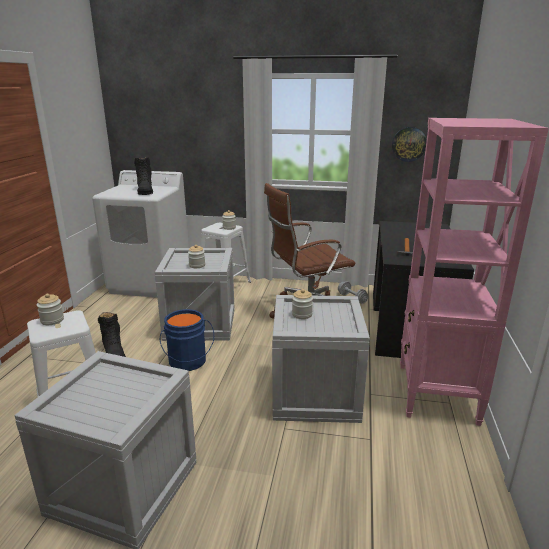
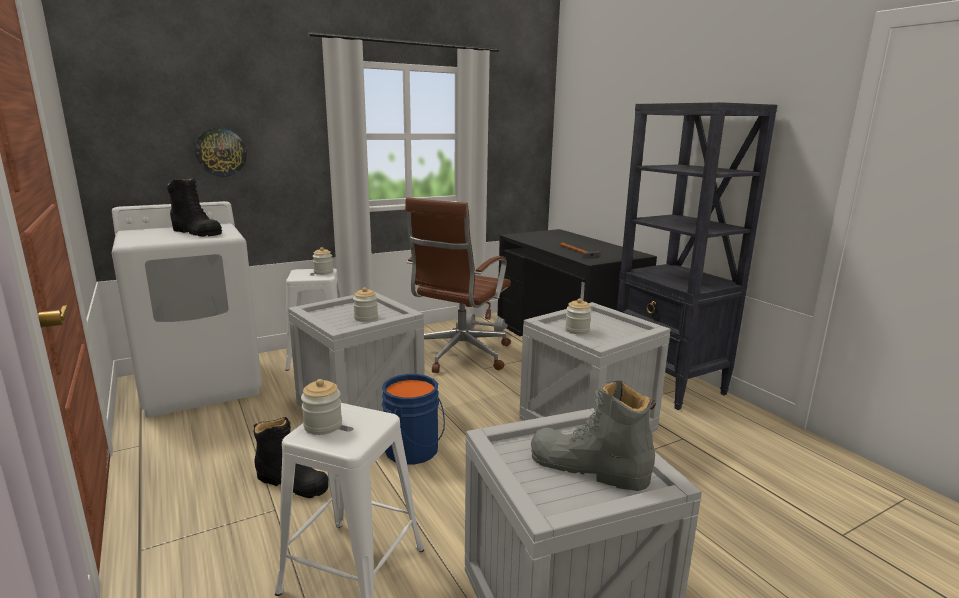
camera: 40 degrees left, 5 degrees down
wall clock [392,127,427,162] -> wall clock moved to [195,128,247,177]
pink bookcase [400,118,549,426] -> black bookcase [617,102,777,410]
none -> grey boot [531,380,656,491]

